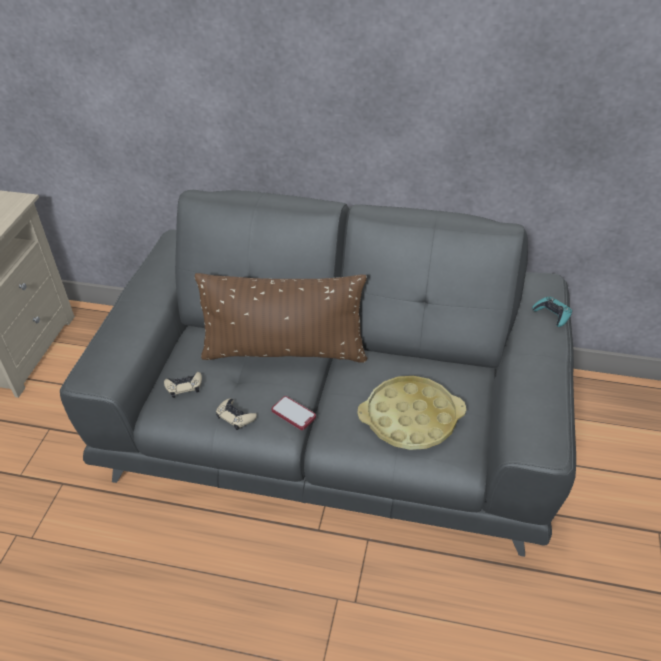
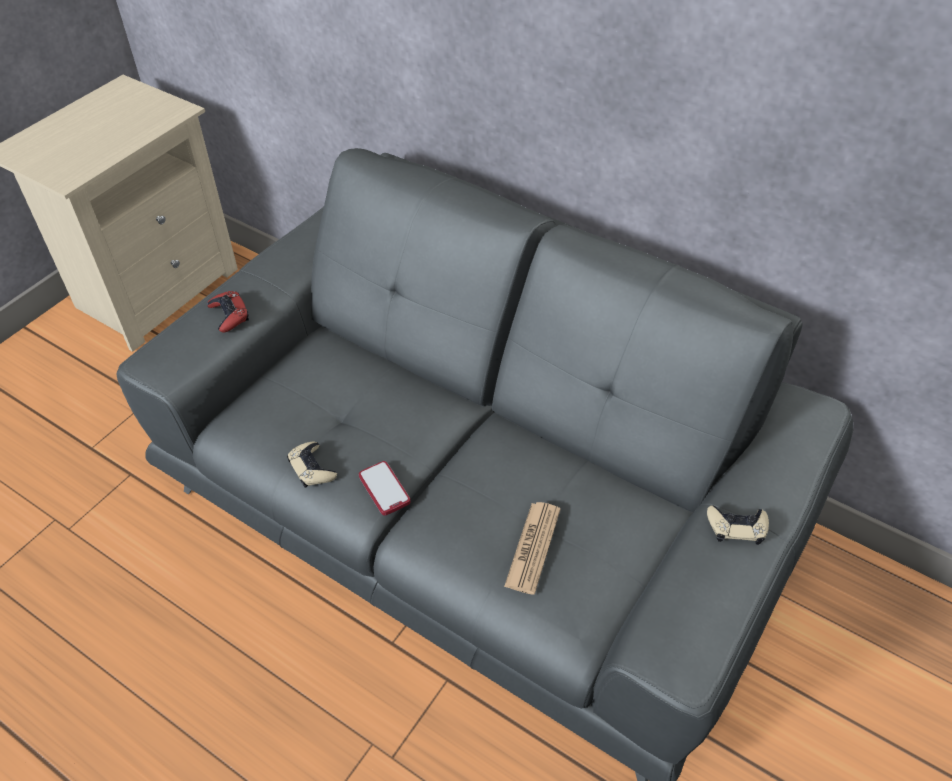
camera: 20 degrees right, 5 degrees up
beige game controller [164,372,202,398] -> beige game controller moved to [707,505,769,545]
brown pillow [195,273,367,363] -> none
yellow tray [358,376,466,450] -> newspaper [504,502,560,595]
turquoise game controller [532,297,572,327] -> none
none -> red game controller [207,291,249,333]

